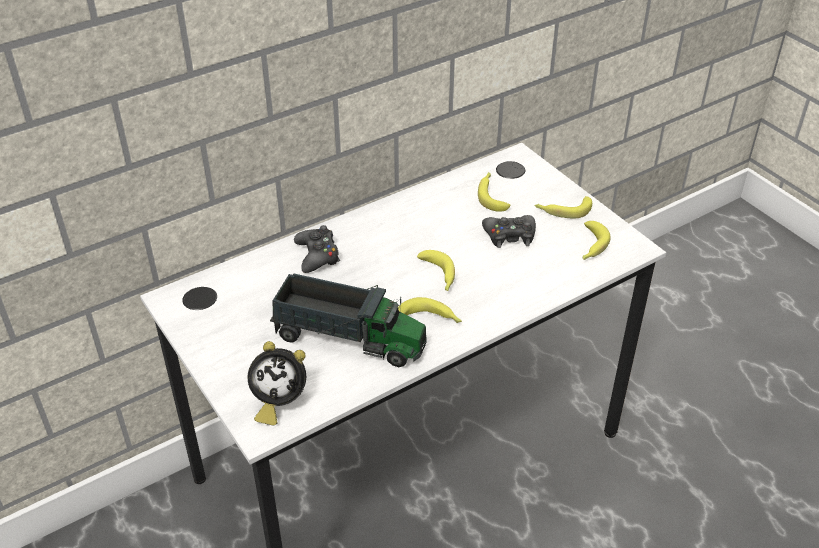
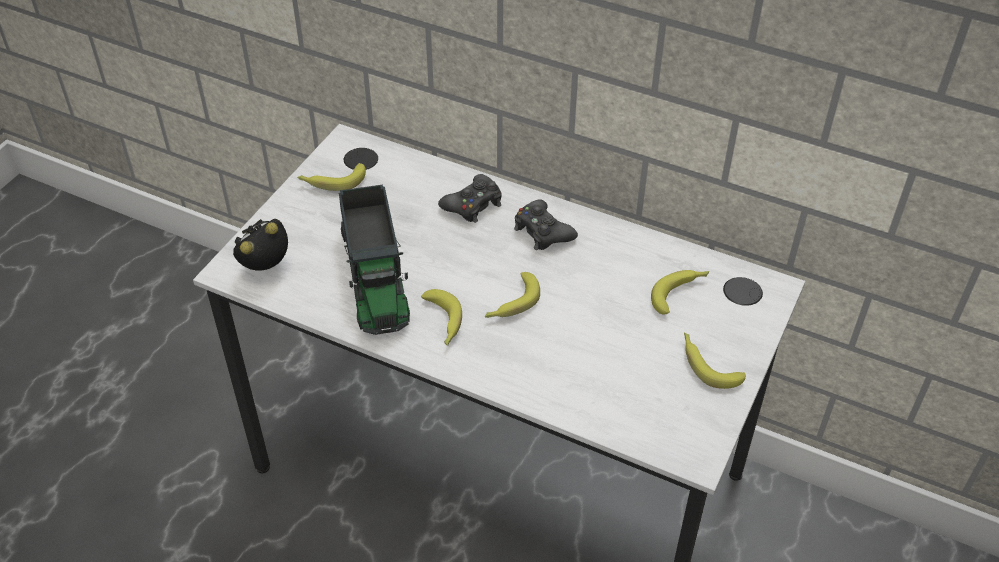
camera: 60 degrees right, 5 degrees up
alarm clock [248,341,306,426] -> alarm clock turned 75 degrees clockwise [233,219,288,271]
black game controller [482,215,536,248] -> black game controller moved to [514,199,578,250]
banana [583,221,611,260] -> banana moved to [297,163,366,191]

